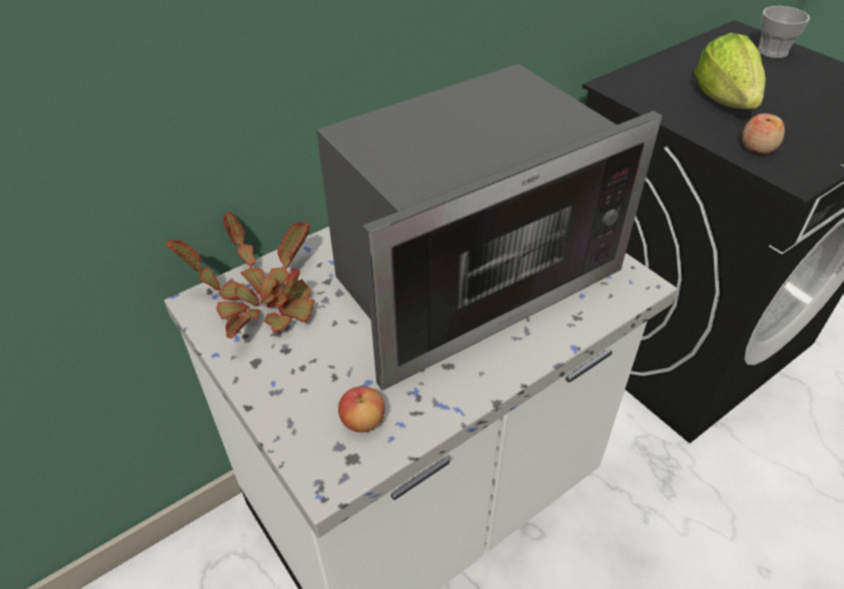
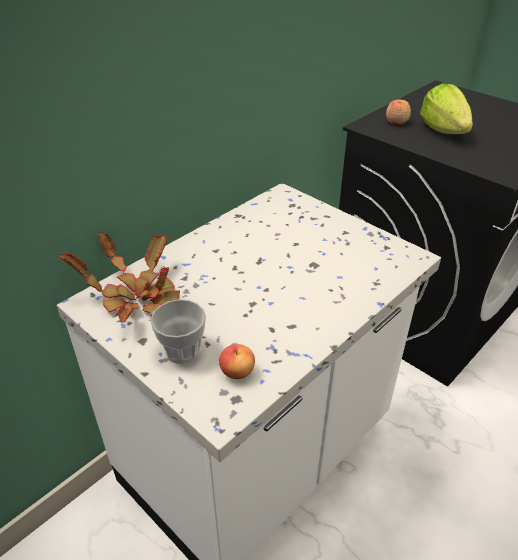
camera: 10 degrees left, 5 degrees down
microwave [317,64,662,391] -> none
apple [742,114,785,154] -> apple moved to [386,100,411,125]
cup [758,6,810,58] -> cup moved to [150,299,206,364]

